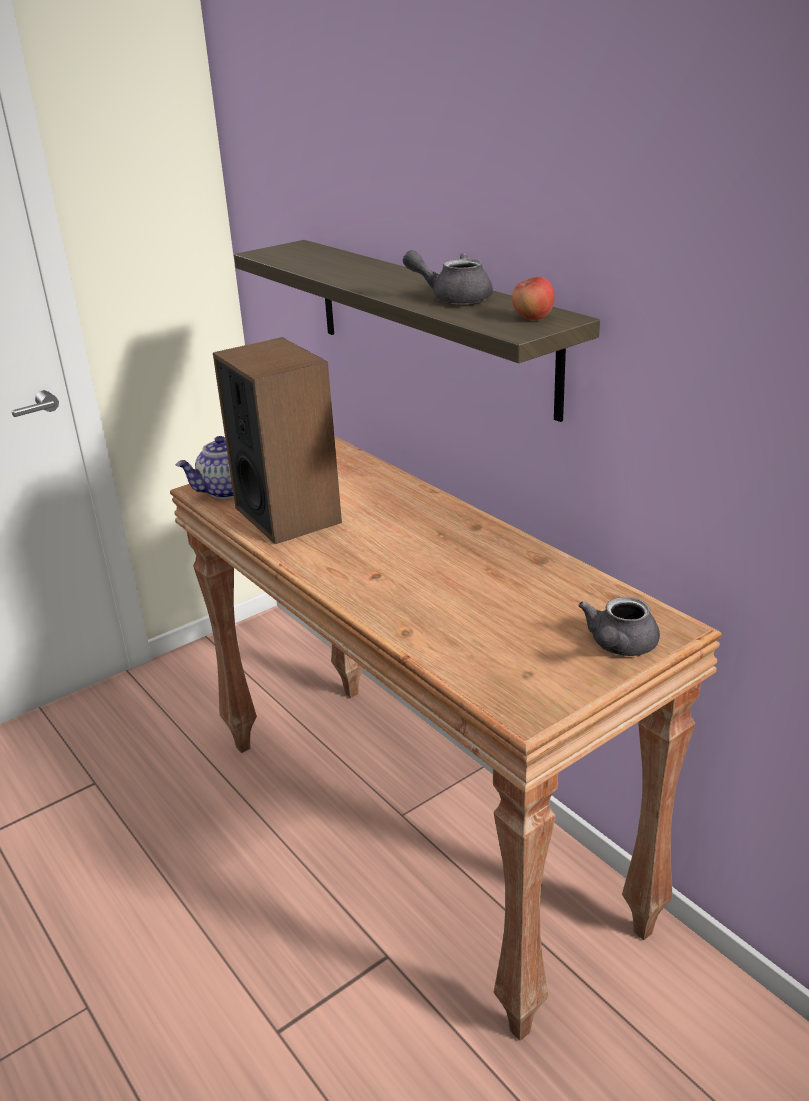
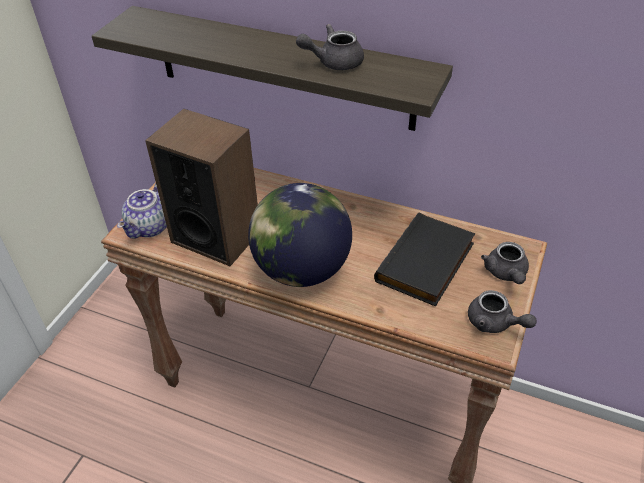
camera: 30 degrees left, 15 degrees up
apple [512,277,554,320] -> none
none -> globe [248,183,352,287]
none -> black book [374,212,476,306]
none -> grey teapot [468,290,537,333]

